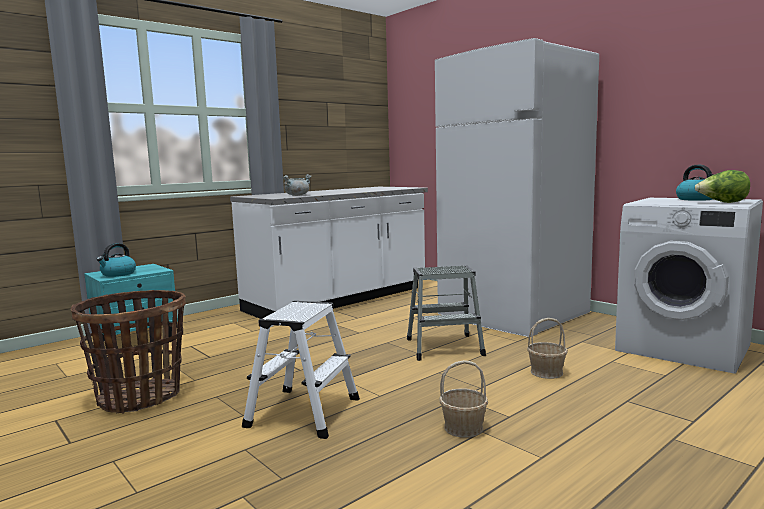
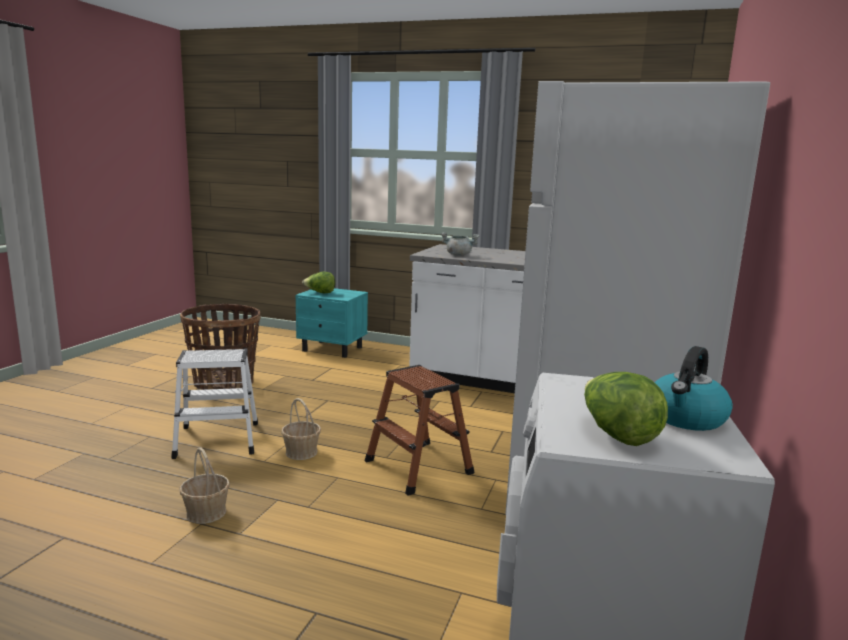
camera: 60 degrees right, 5 degrees up
kettle [97,243,136,277] -> lettuce [302,272,335,293]
grey step ladder [407,265,486,361] -> brown step ladder [365,365,475,495]
basket [527,318,568,379] -> basket moved to [281,398,321,460]

